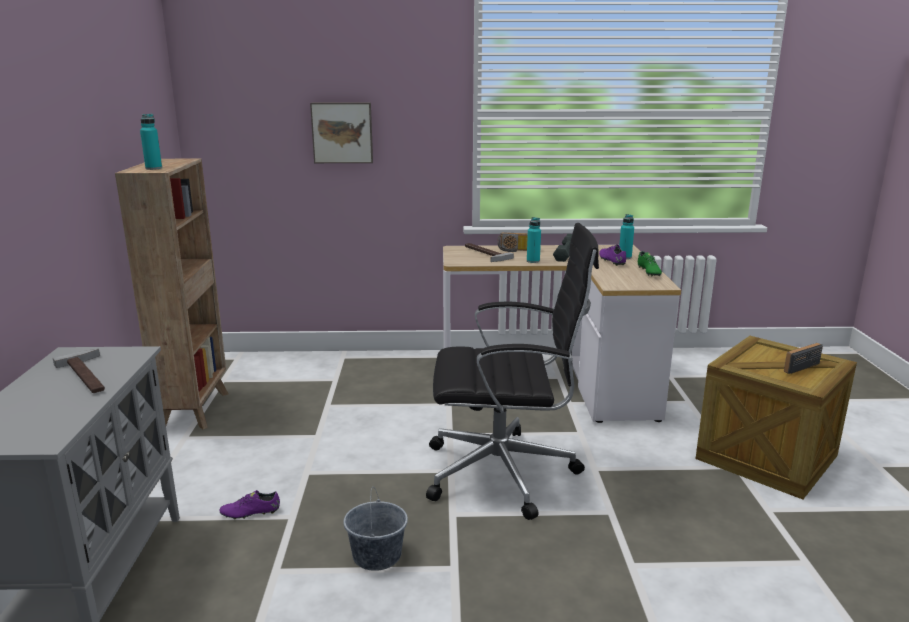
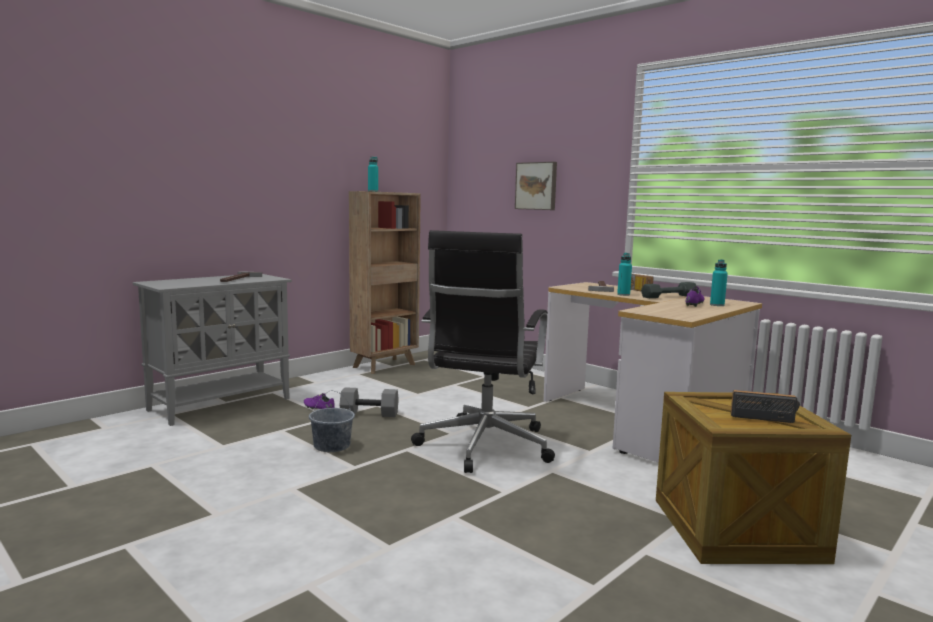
camera: 45 degrees right, 10 degrees down
black office chair [426,223,599,520] -> black office chair turned 60 degrees clockwise [411,230,555,473]
green shoe [638,251,662,276] -> none
none -> grey dumbbell [339,387,399,417]

